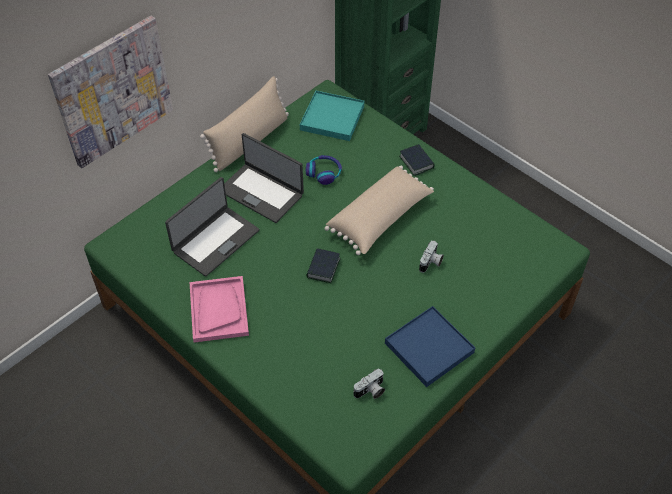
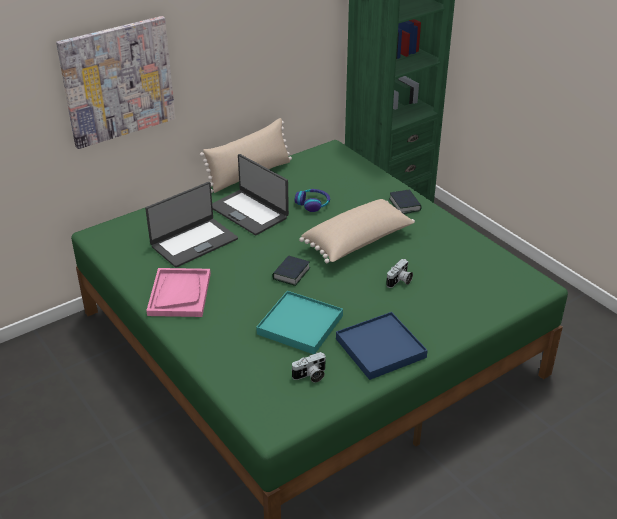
camera: 10 degrees right, 15 degrees down
turquoise tray [300,91,364,141] -> turquoise tray moved to [256,291,343,354]

